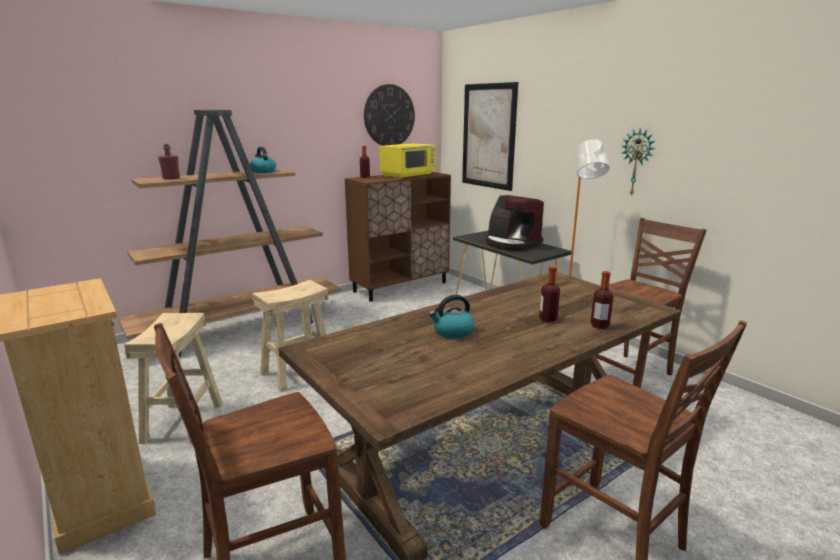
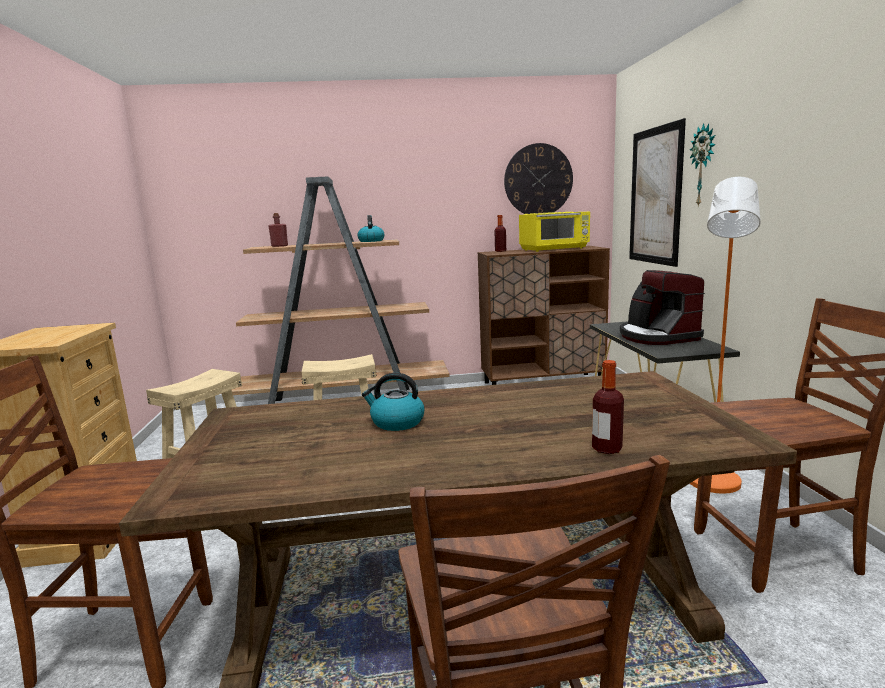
camera: 30 degrees right, 5 degrees down
bottle [539,266,560,323] -> none
wall clock [621,128,655,197] -> wall clock moved to [690,123,716,207]

